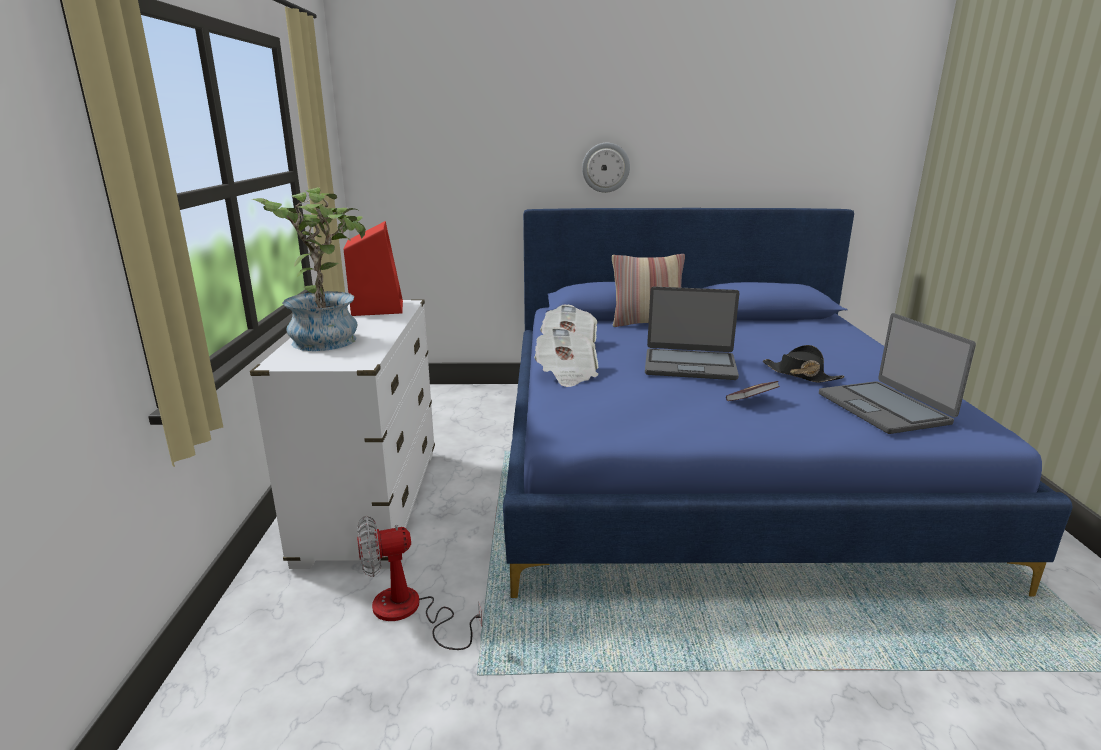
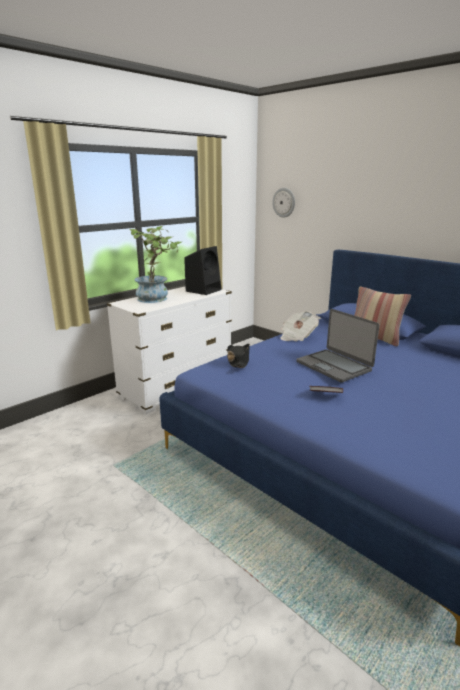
camera: 45 degrees right, 0 degrees up
red speaker [344,221,403,316] -> black speaker [184,246,221,295]
fan [357,516,482,650] -> none
newspaper [534,327,598,387] -> none
wall clock [582,143,630,193] -> wall clock moved to [272,188,295,217]
black hat [763,345,845,383] -> black hat moved to [227,344,250,368]
laptop [819,313,976,434] -> none

